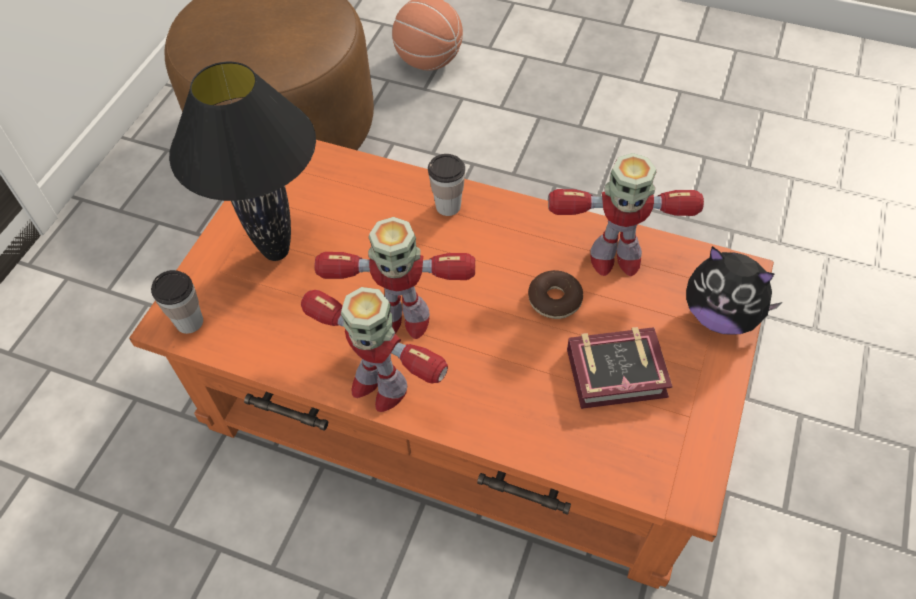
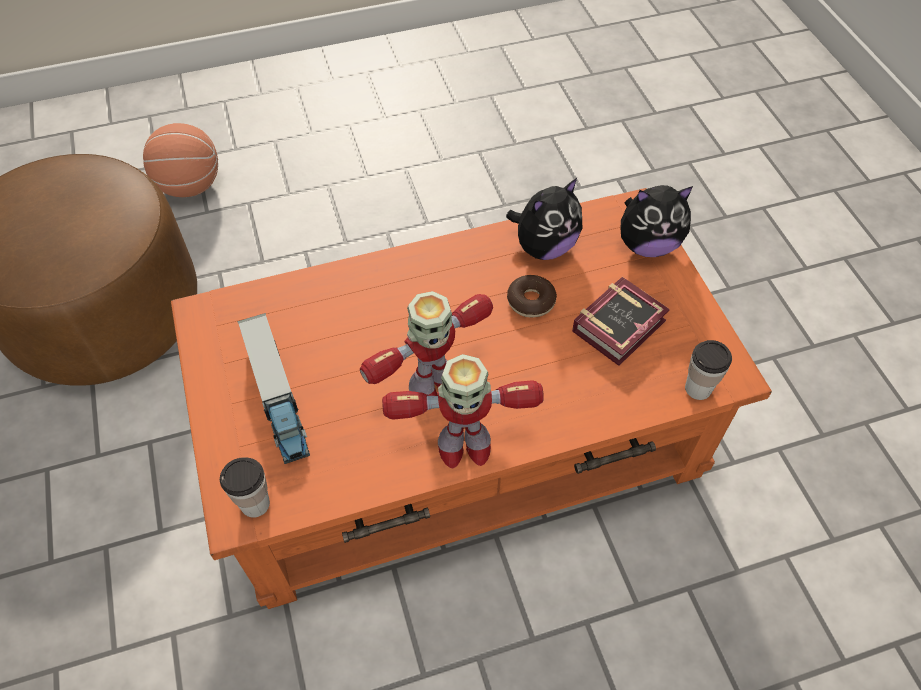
camera: 40 degrees left, 0 degrees up
black table lamp [169,62,316,261] -> toy truck [237,313,310,464]
cup [428,154,465,216] -> cup moved to [685,340,732,400]
toy robot [548,153,704,276] -> plush toy [506,178,582,260]

